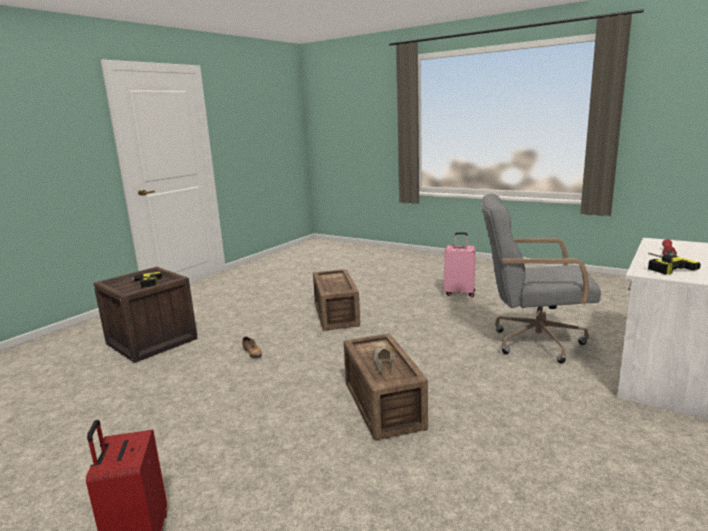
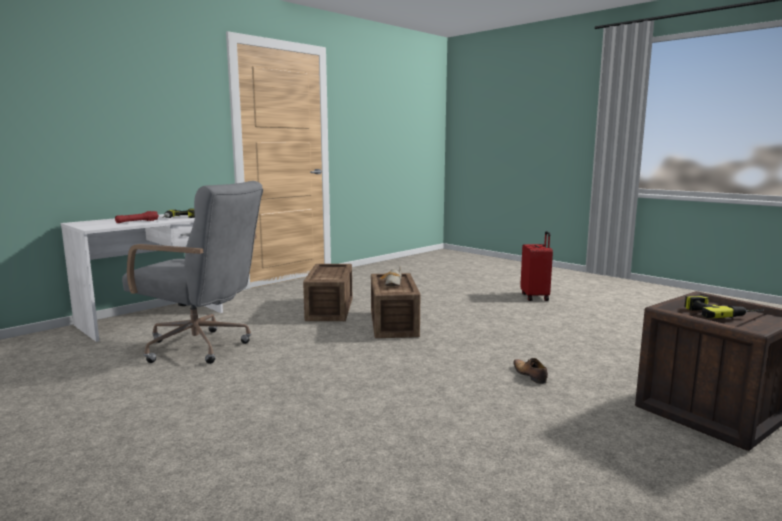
camera: 170 degrees left, 5 degrees down
crate [313,269,360,331] -> crate moved to [303,264,352,321]
pink suitcase [444,232,476,297] -> none

